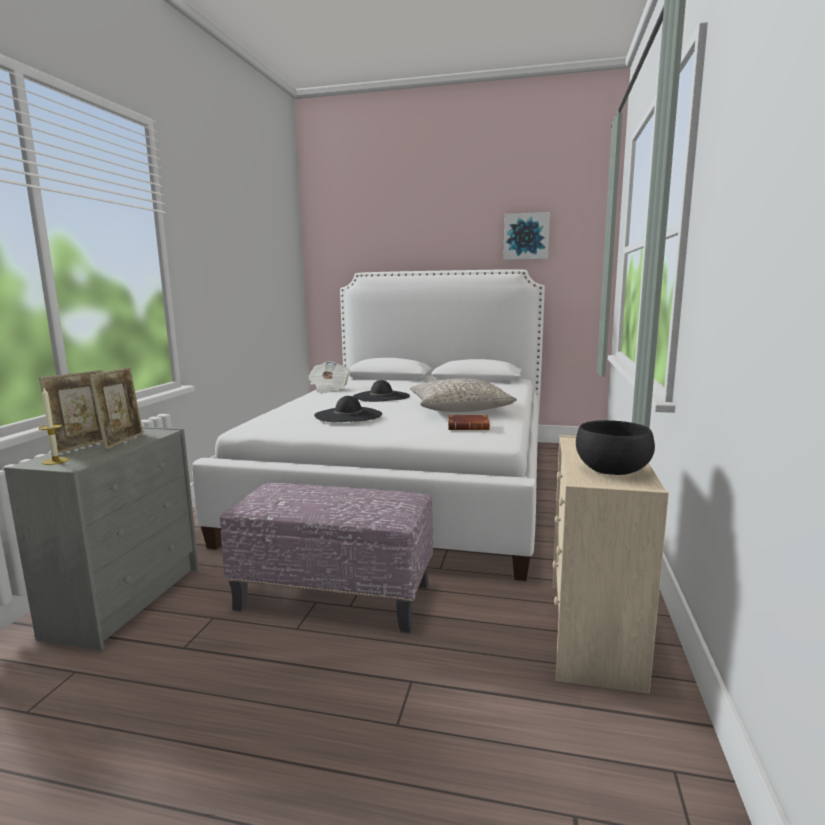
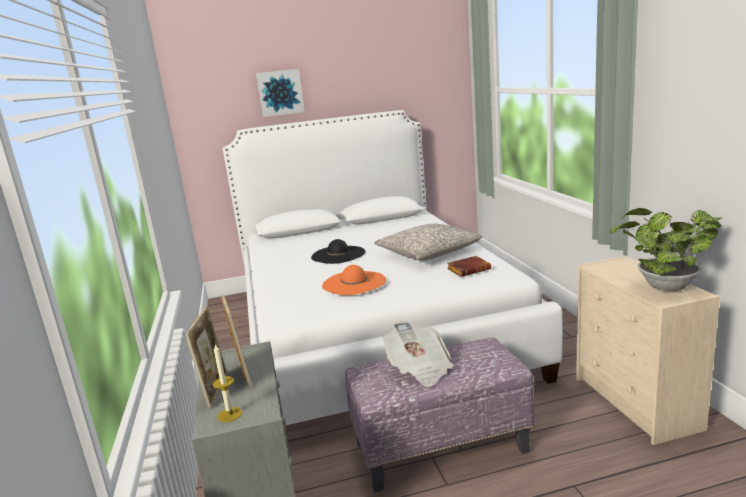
camera: 25 degrees left, 5 degrees up
newspaper [308,361,351,393] -> newspaper moved to [383,321,453,387]
black hat [314,396,382,422] -> orange hat [322,265,386,295]
picture [503,212,550,260] -> picture moved to [256,69,305,117]
black bowl [576,420,655,475] -> potted plant [610,208,722,291]

